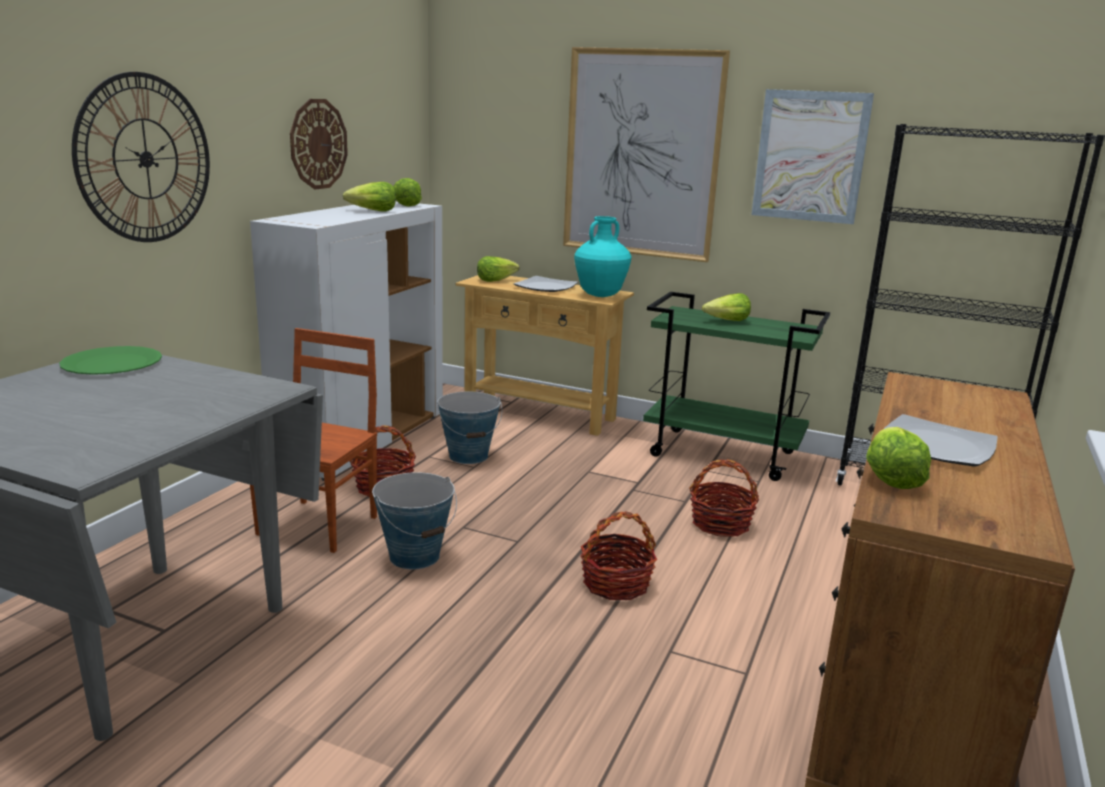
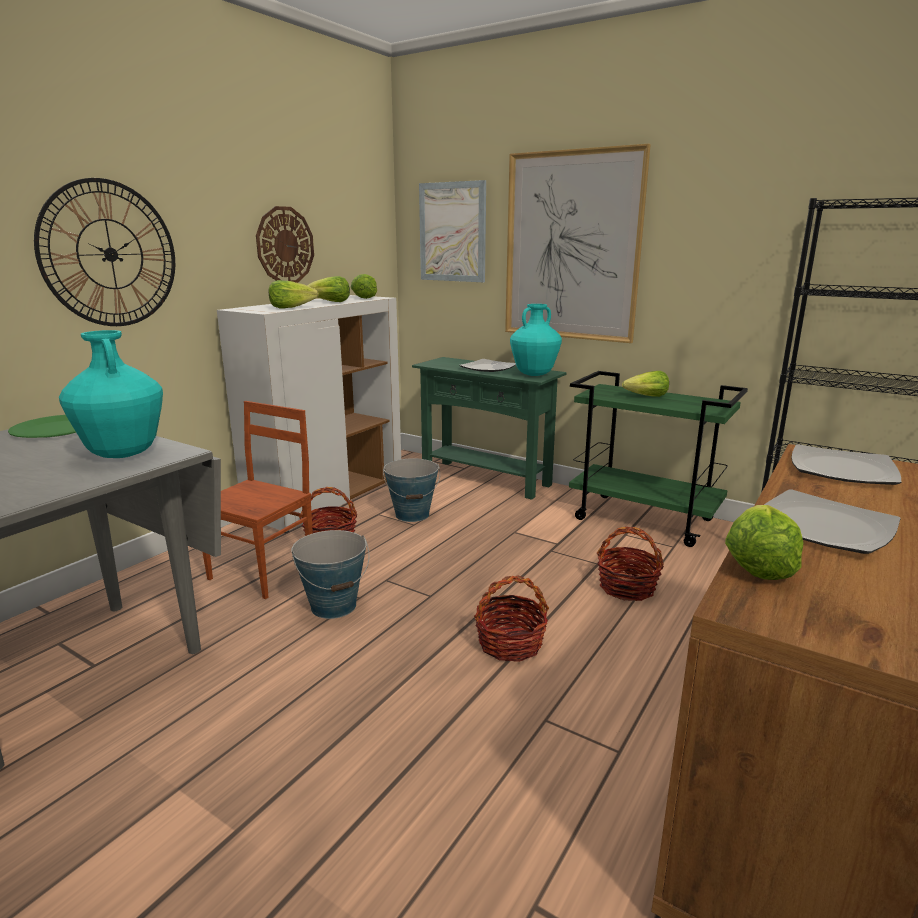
camera: 10 degrees right, 0 degrees up
beige console table [456,275,634,436] -> green console table [412,357,567,500]
lettuce [477,256,519,282] -> lettuce moved to [268,280,319,309]
picture [751,89,874,224] -> picture moved to [419,180,486,282]
none -> turquoise vase [59,330,163,458]
none -> plate [791,444,901,485]

